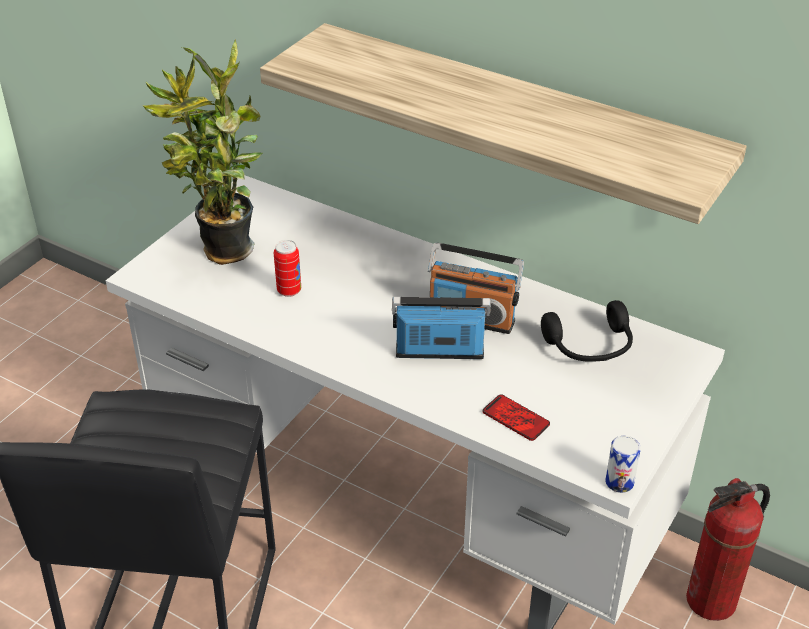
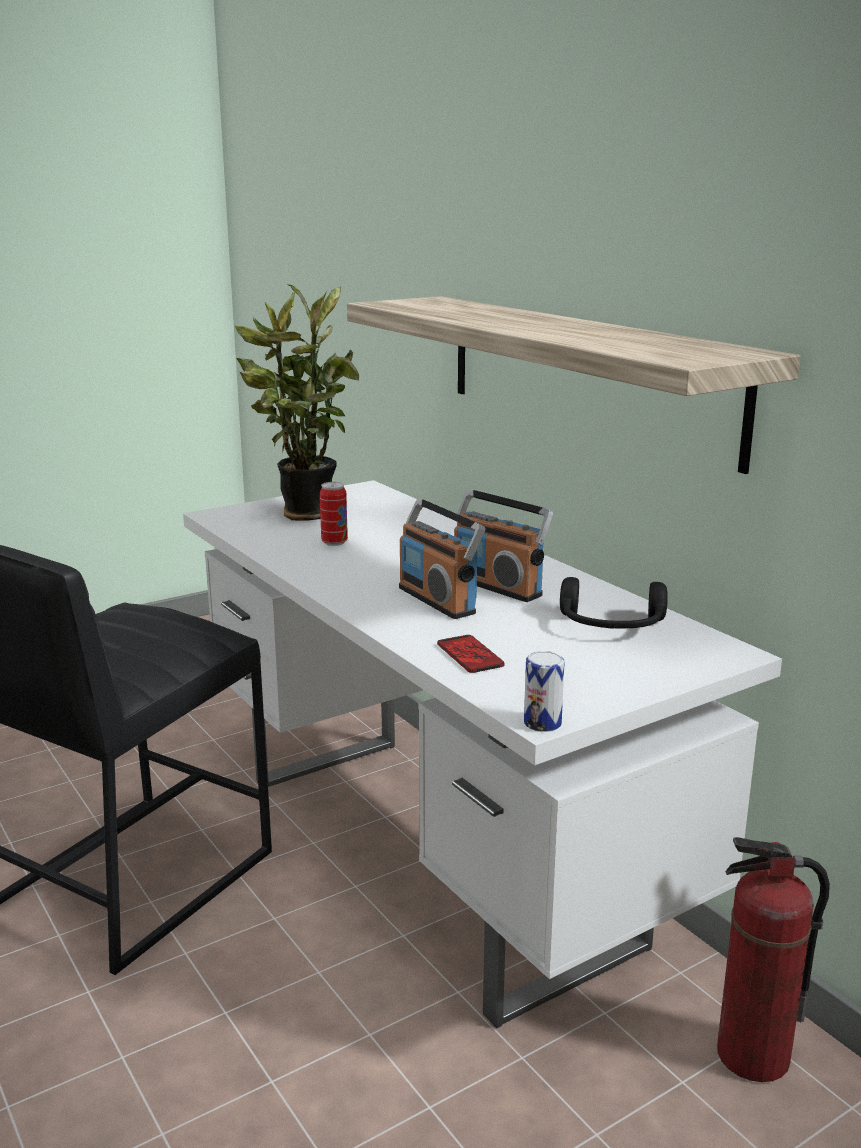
camera: 25 degrees right, 20 degrees down
radio [391,297,491,359] -> radio turned 150 degrees counterclockwise [399,498,486,619]

